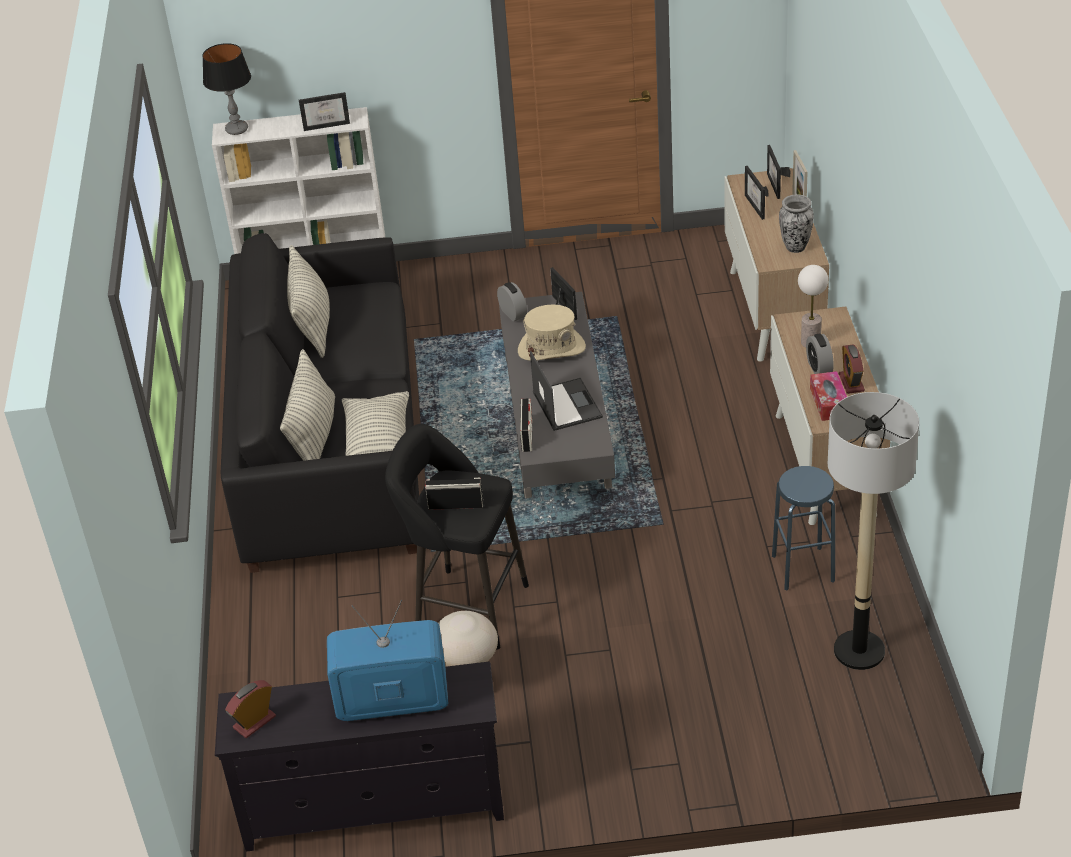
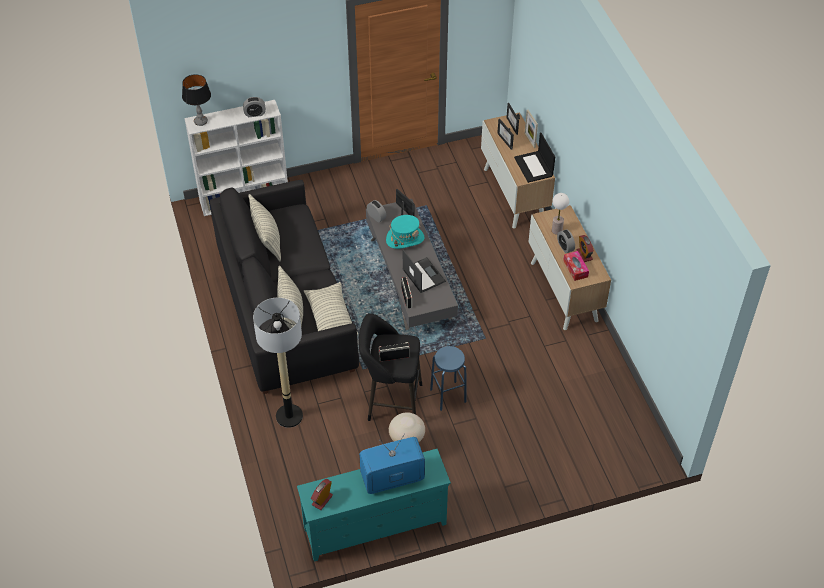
camera: 15 degrees left, 10 degrees up
black tv stand [215,661,504,852] -> turquoise tv stand [297,449,451,562]
picture frame [299,92,350,131] -> alarm clock [243,97,266,117]
beige hat [518,305,586,361] -> turquoise hat [386,215,424,249]
blue stool [772,466,835,590] -> blue stool moved to [430,346,467,411]
vase [779,194,814,253] -> laptop [514,133,555,183]
floor lamp [828,392,919,670] -> floor lamp moved to [253,298,303,428]

